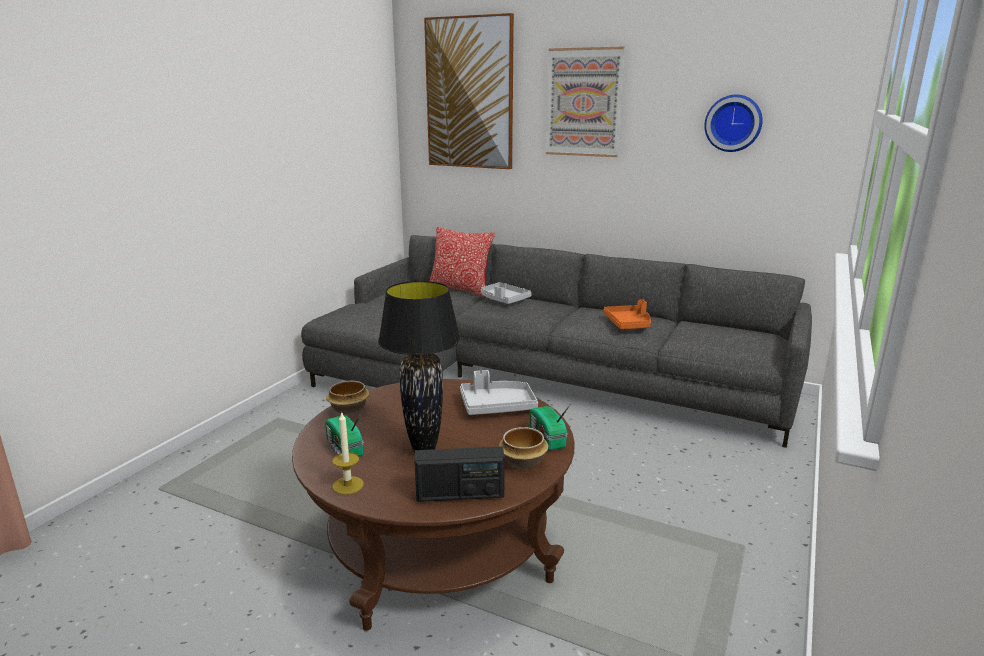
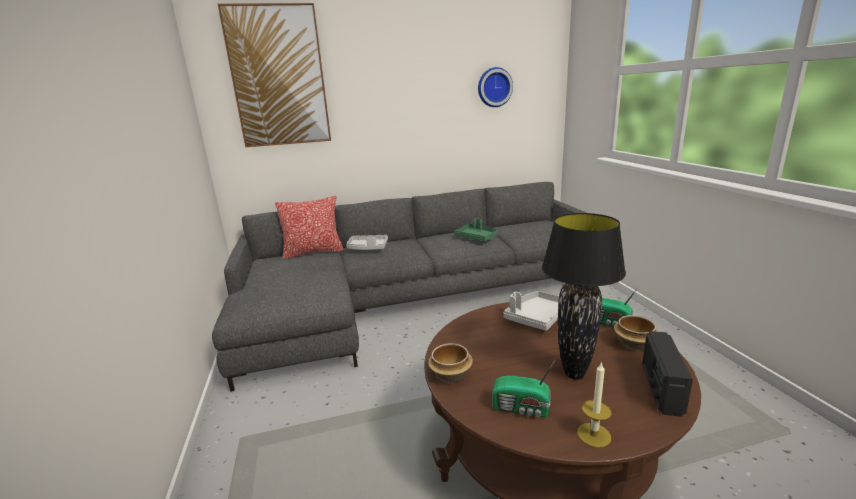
camera: 40 degrees left, 0 degrees up
radio [414,447,505,502] -> radio turned 150 degrees clockwise [642,331,693,417]
picture [546,46,625,157] -> none
orange tray [603,299,651,329] -> green tray [454,218,497,241]

